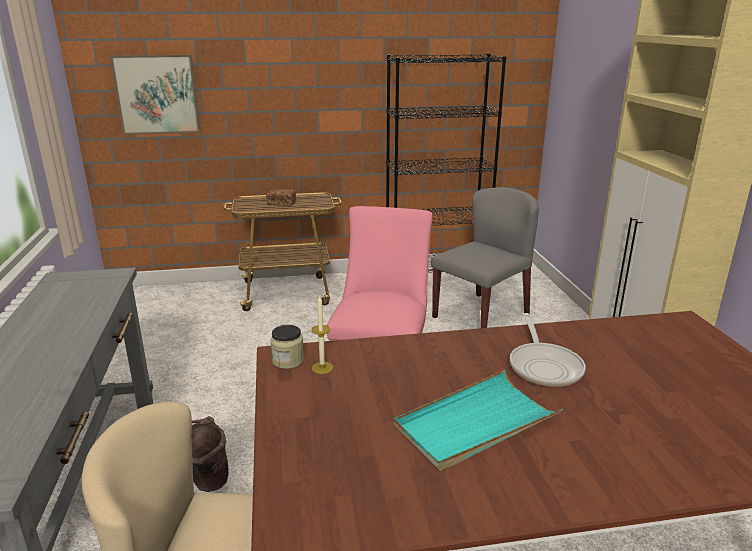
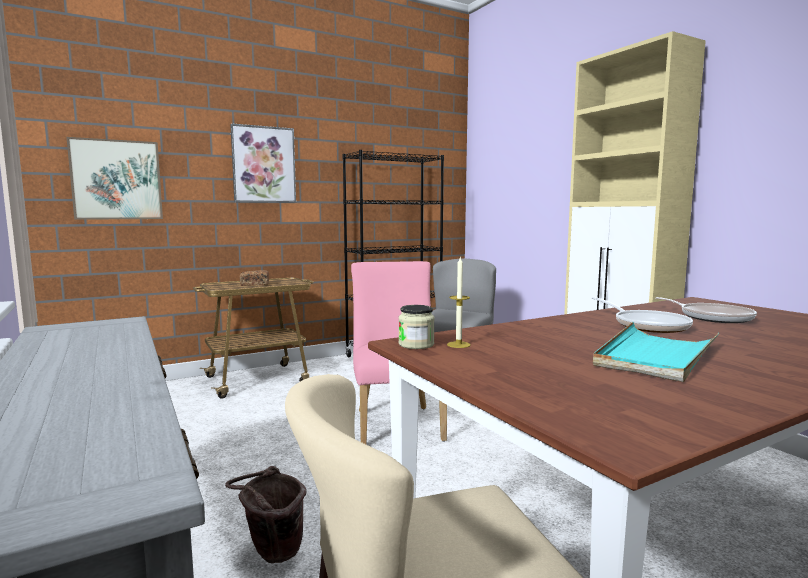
camera: 20 degrees left, 15 degrees down
none -> picture [230,123,296,203]
none -> frying pan [656,297,757,323]

